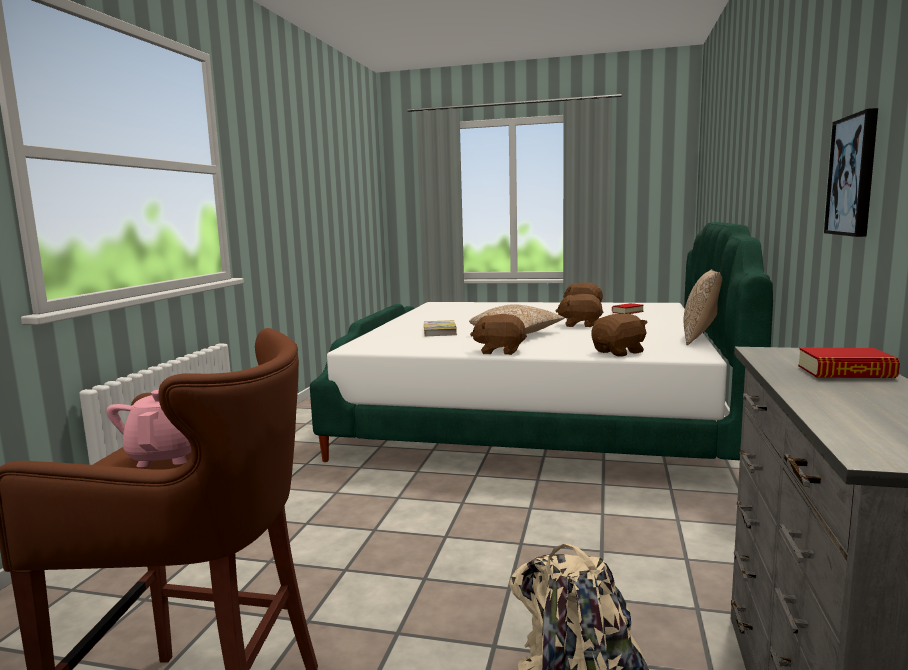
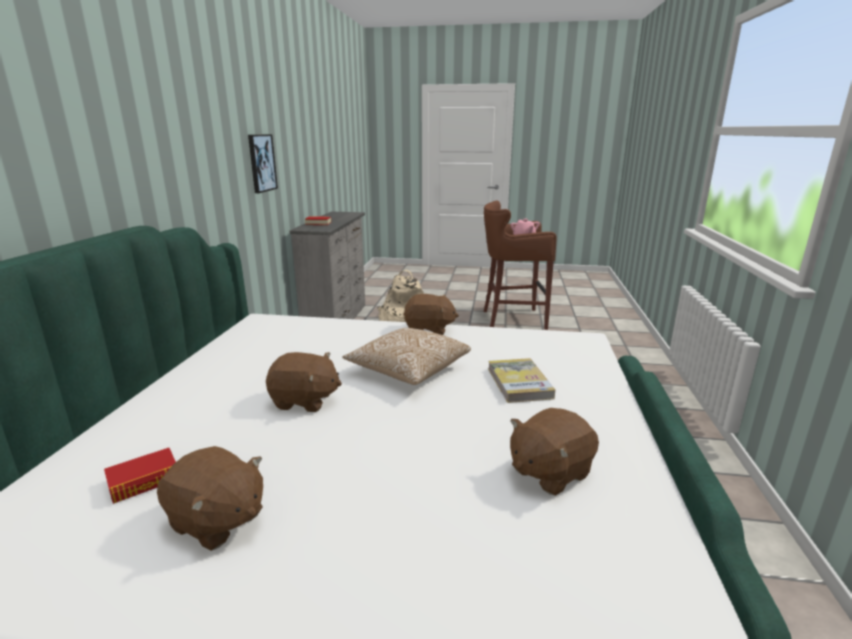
camera: 175 degrees right, 10 degrees up
brown plush toy [591,314,648,357] -> brown plush toy moved to [510,408,599,496]
pillow [684,269,722,345] -> none

